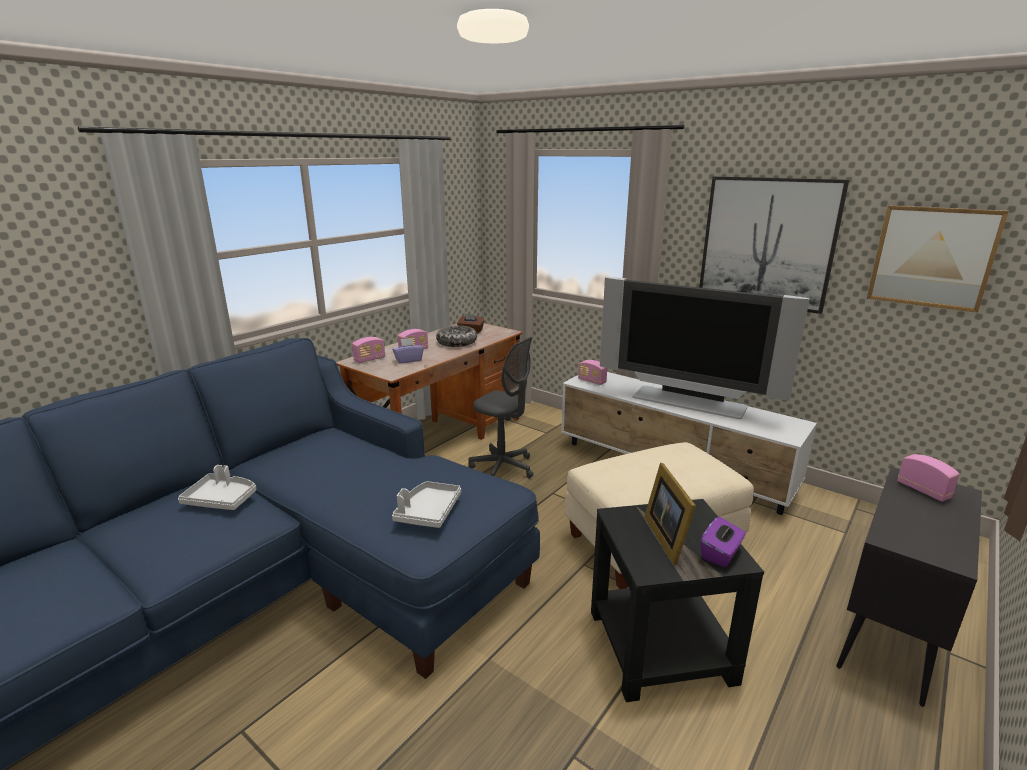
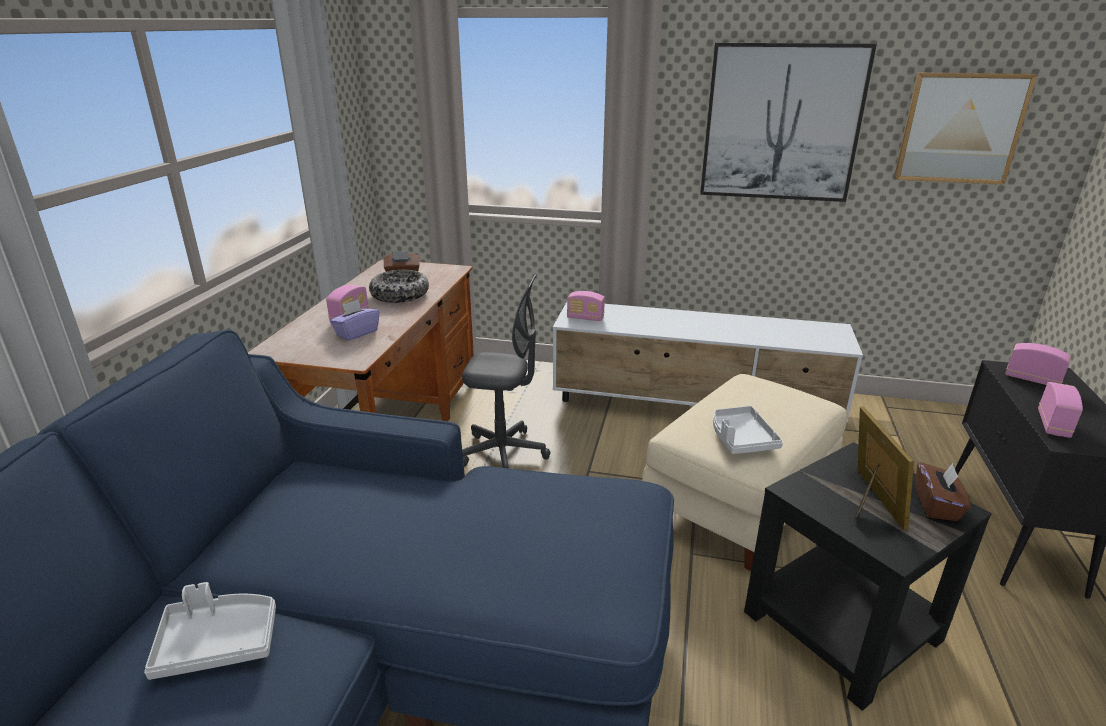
camera: 25 degrees left, 5 degrees up
radio [352,337,385,363] -> radio moved to [1038,382,1083,438]
grey tray [392,481,461,528] -> grey tray moved to [713,406,783,454]
television [600,277,810,419] -> none
picture frame [644,463,696,565] -> picture frame turned 150 degrees counterclockwise [854,407,914,531]
purple tissue box [700,517,746,567] -> brown tissue box [916,462,971,521]

